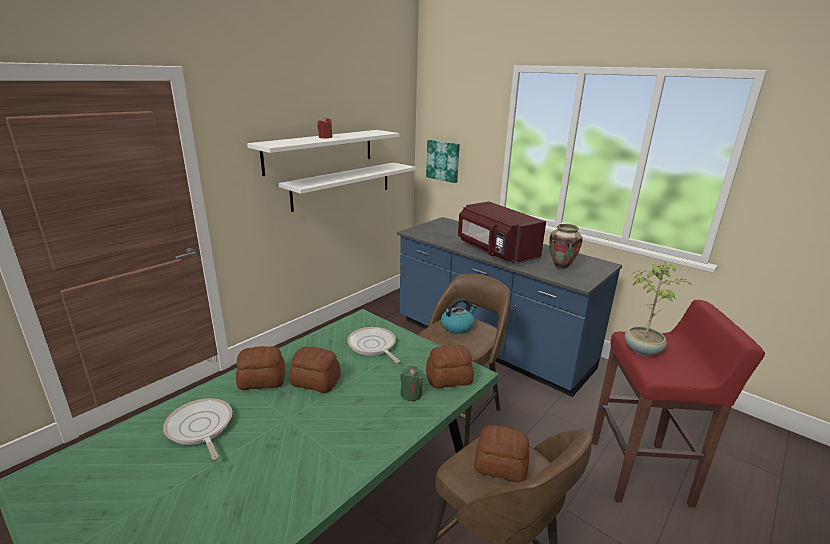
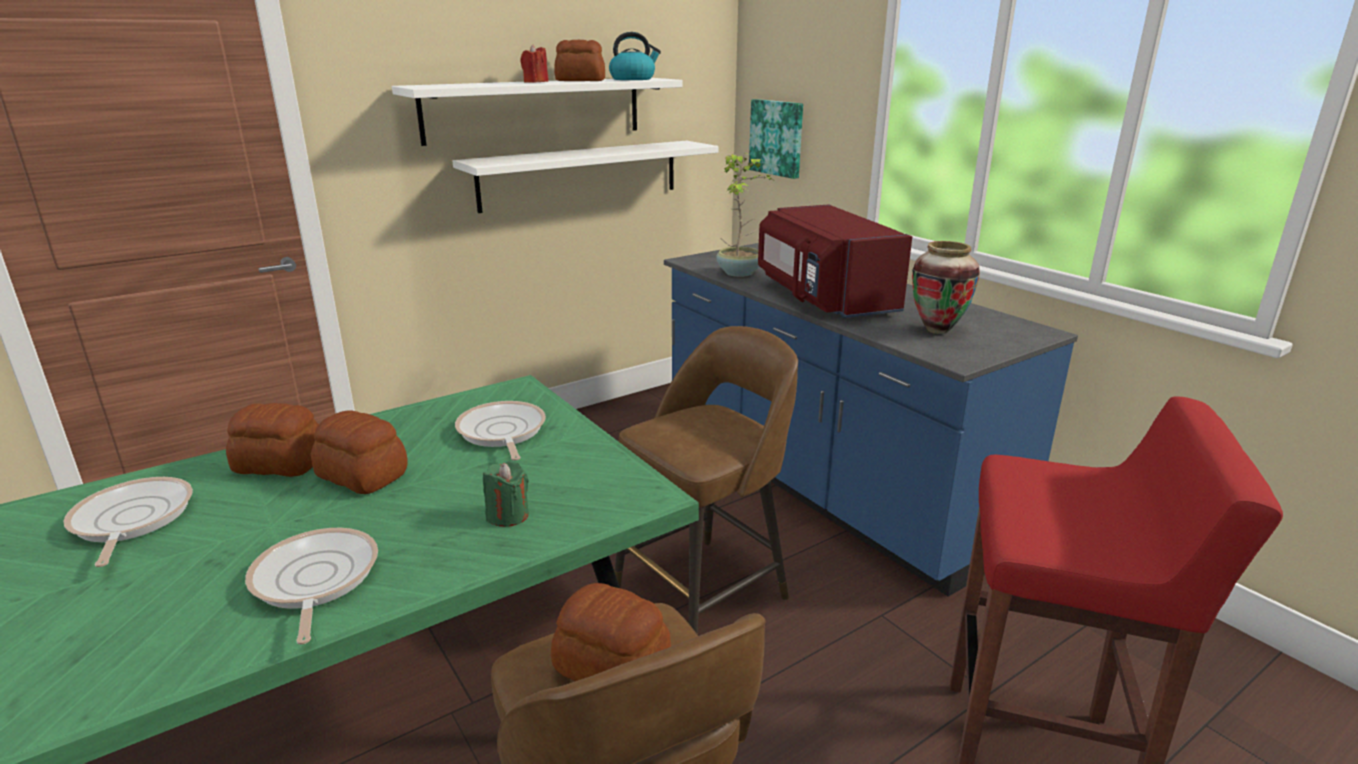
camera: 15 degrees right, 0 degrees up
bread [426,345,474,388] -> bread moved to [554,40,605,81]
kettle [441,298,476,334] -> kettle moved to [609,32,661,80]
potted plant [625,261,690,356] -> potted plant moved to [716,153,773,277]
none -> frying pan [245,528,378,645]

